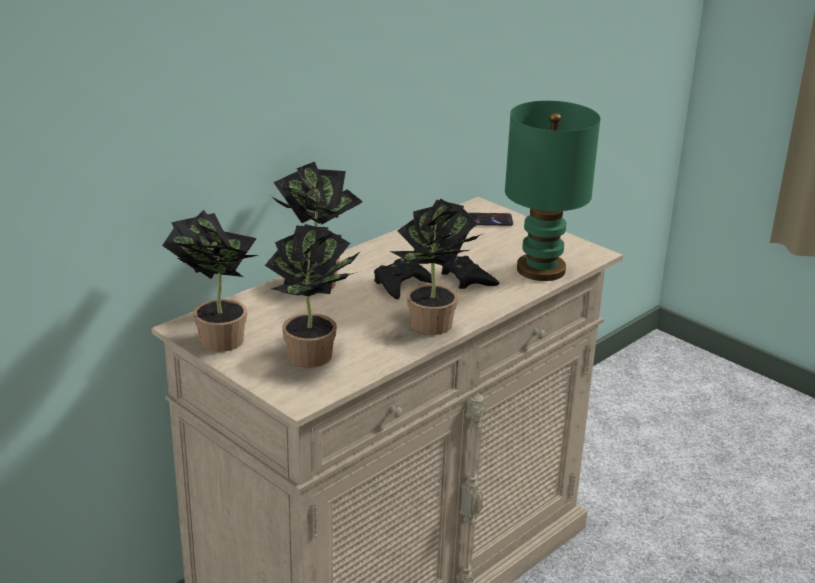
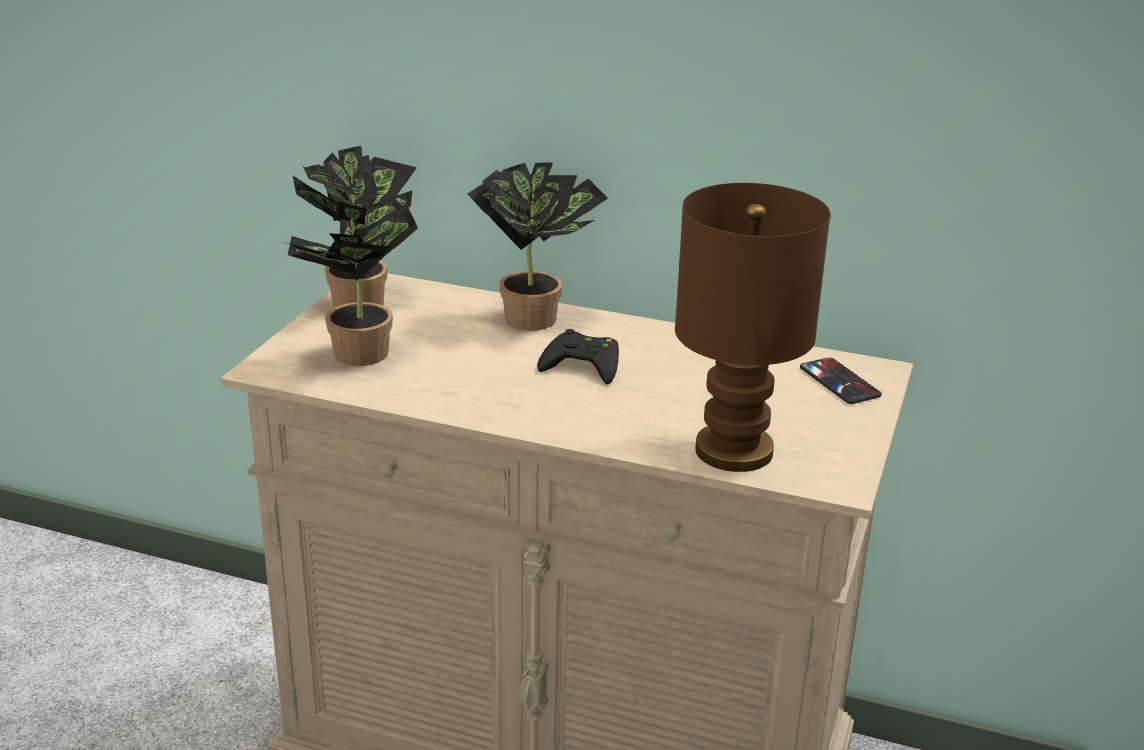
camera: 65 degrees right, 0 degrees up
potted plant [389,199,485,335] -> none
black game controller [441,256,499,289] -> none
green table lamp [505,101,601,281] -> brown table lamp [675,183,831,472]

